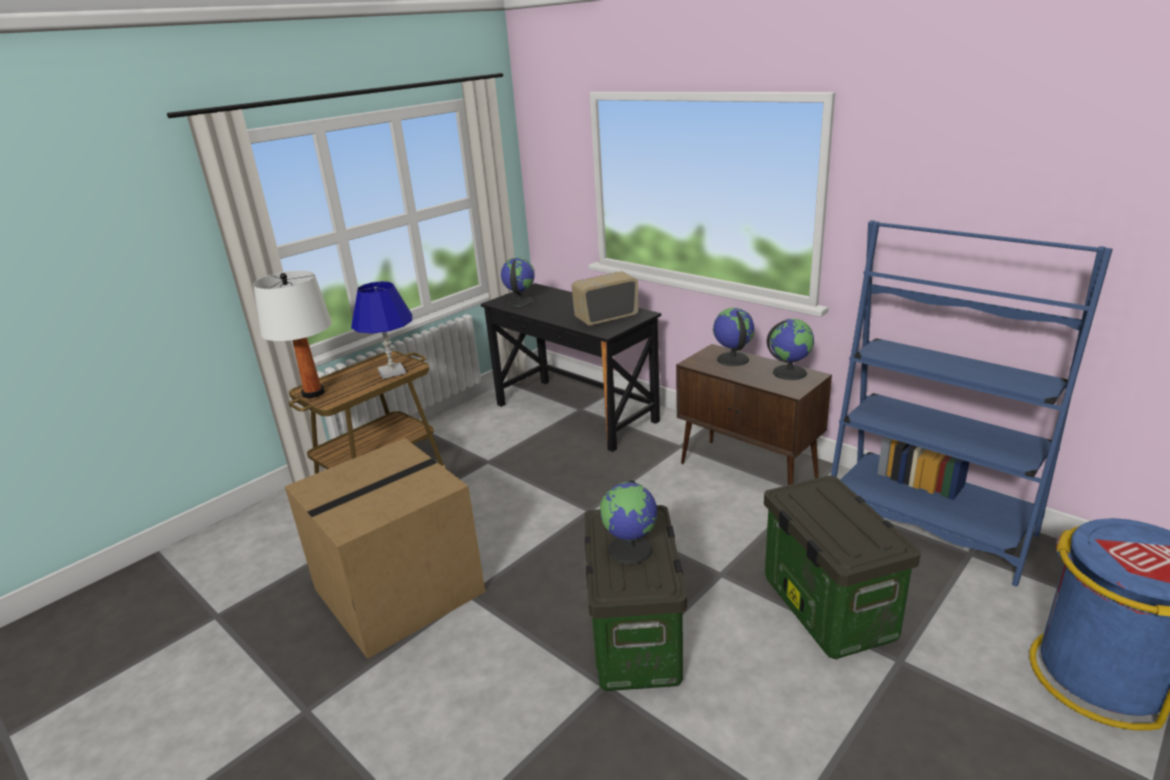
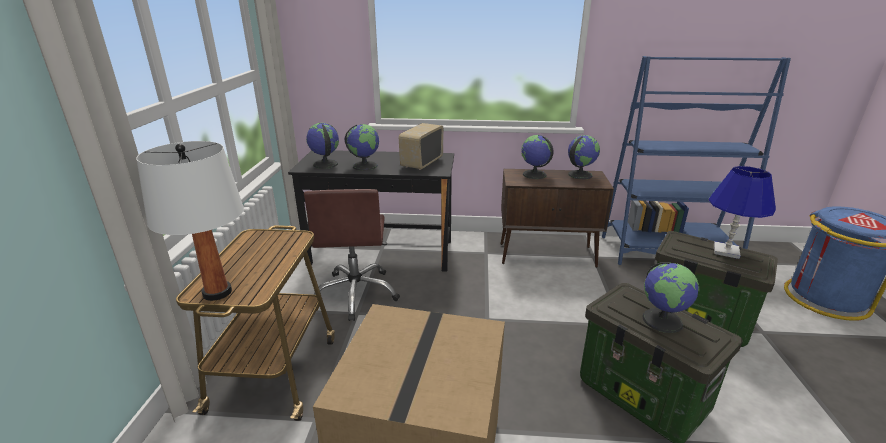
camera: 40 degrees left, 0 degrees up
blue table lamp [351,281,412,379] -> blue table lamp moved to [708,166,776,259]
none -> brown office chair [304,189,400,321]
none -> globe [345,124,379,171]

